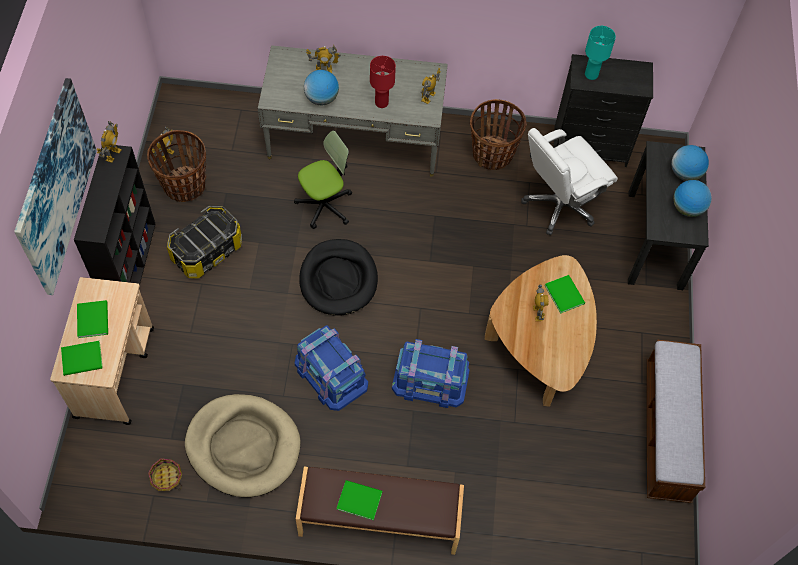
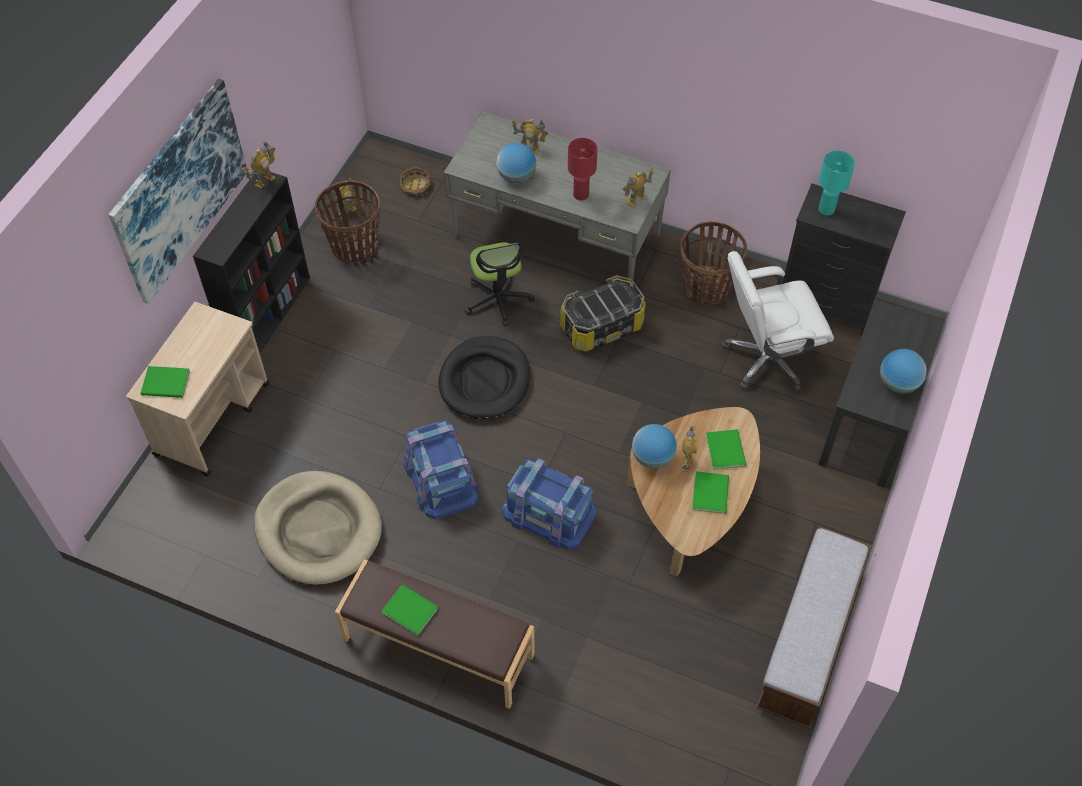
camera: 20 degrees right, 5 degrees down
green book [77,300,108,338] -> green book moved to [692,471,729,514]
basket [148,458,182,491] -> basket moved to [400,167,431,196]
storage box [167,206,242,278] -> storage box moved to [560,275,646,352]
office chair [294,130,352,229] -> office chair turned 90 degrees clockwise [465,242,535,326]
globe [671,145,709,181] -> globe moved to [632,424,677,469]

